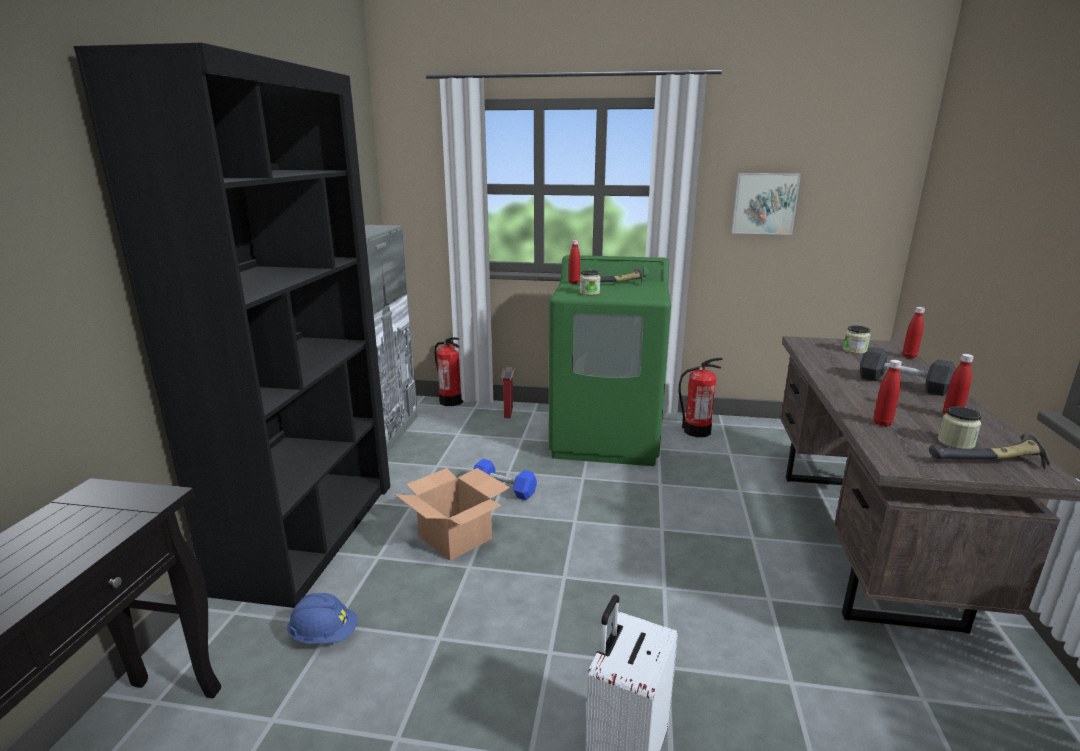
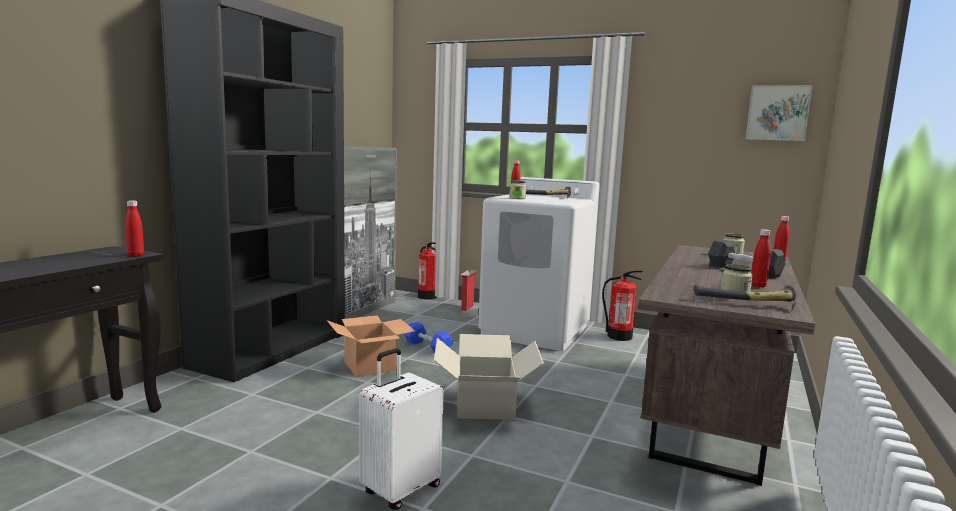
camera: 15 degrees right, 10 degrees down
blue hard hat [287,593,358,644] -> none
green washing machine [548,255,671,466] -> white washing machine [478,177,600,351]
picture [731,173,801,235] -> picture moved to [746,85,813,141]
red bottle [873,360,902,426] -> red bottle moved to [125,200,144,256]
none -> cardboard box [434,334,544,420]

